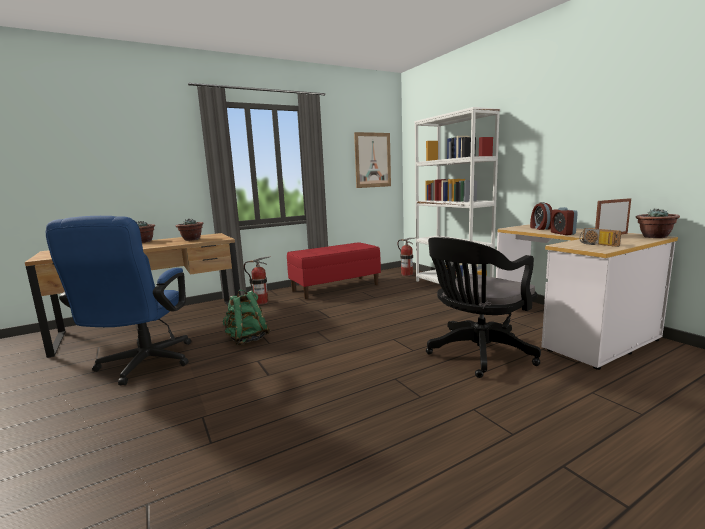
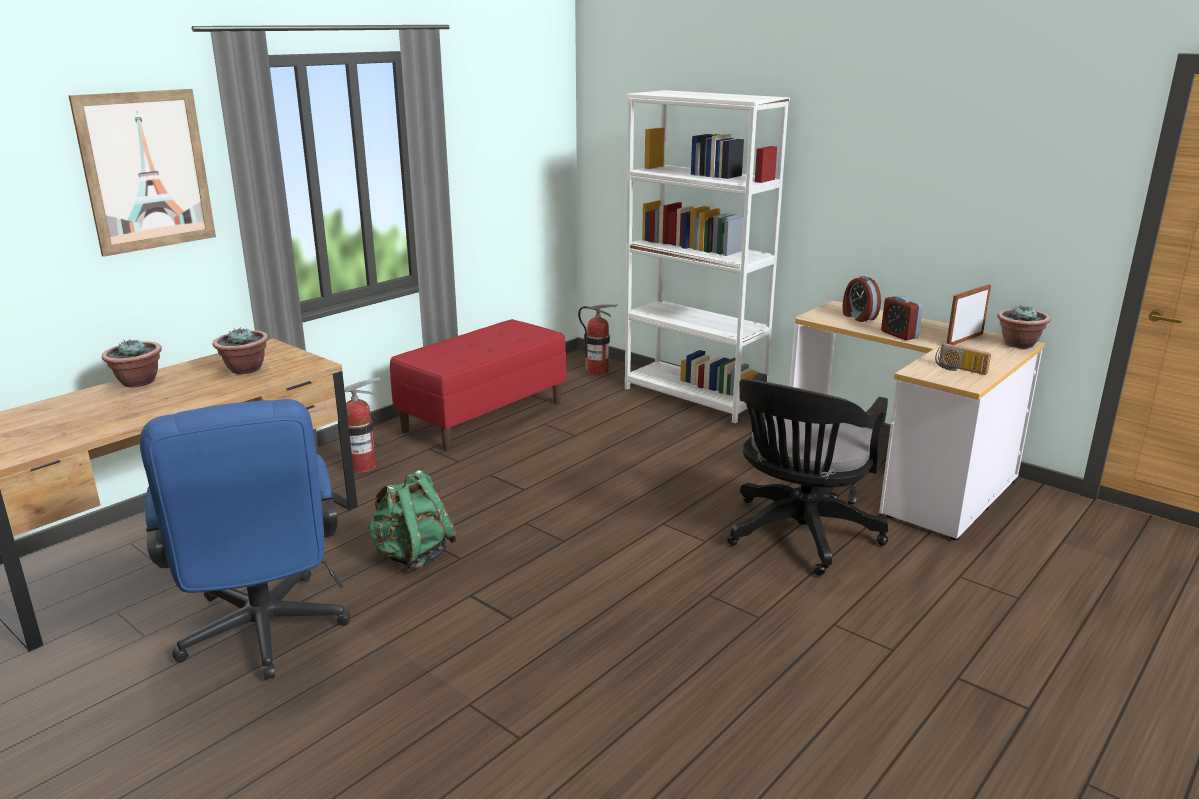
camera: 20 degrees left, 10 degrees up
picture [354,132,391,188] -> picture moved to [69,89,216,257]

